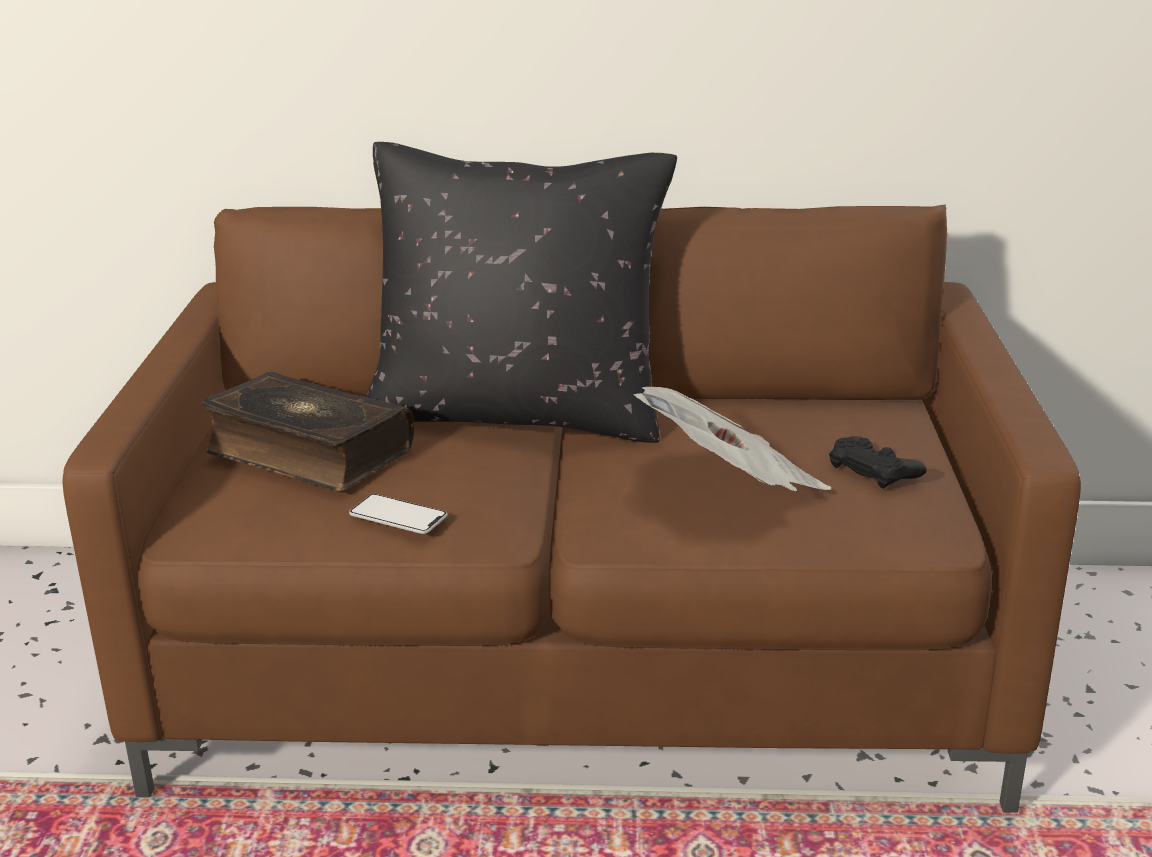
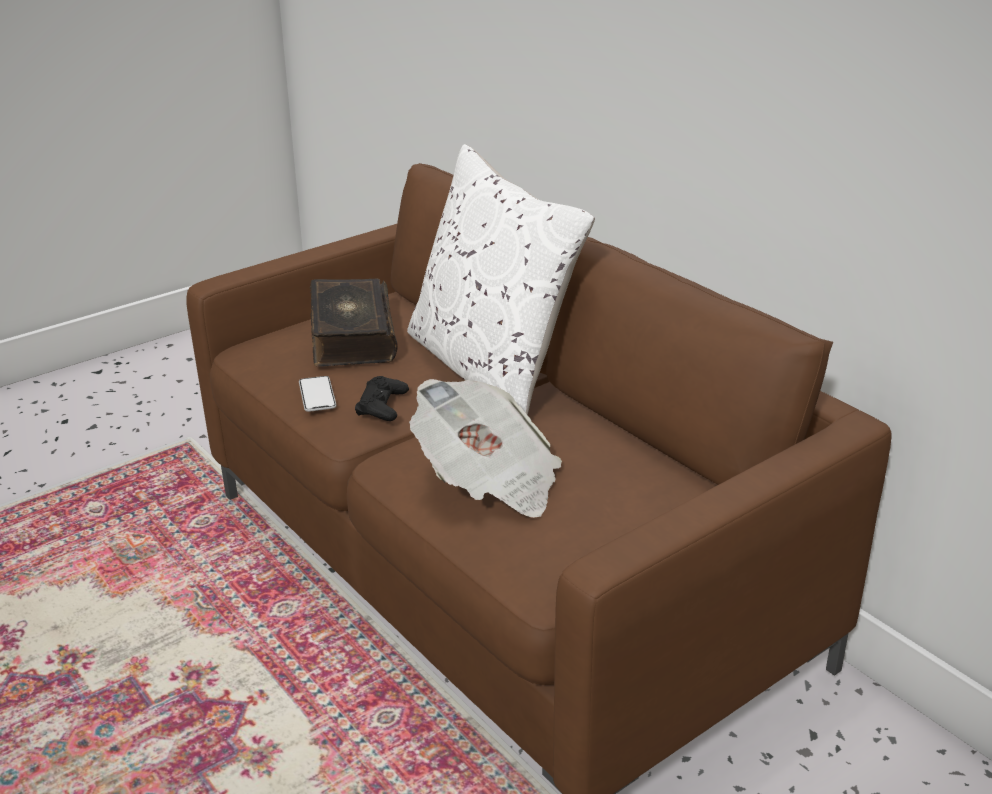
camera: 50 degrees right, 5 degrees up
black pillow [366,142,677,443] -> white pillow [407,144,595,415]
black game controller [829,436,927,489] -> black game controller moved to [355,376,409,421]

